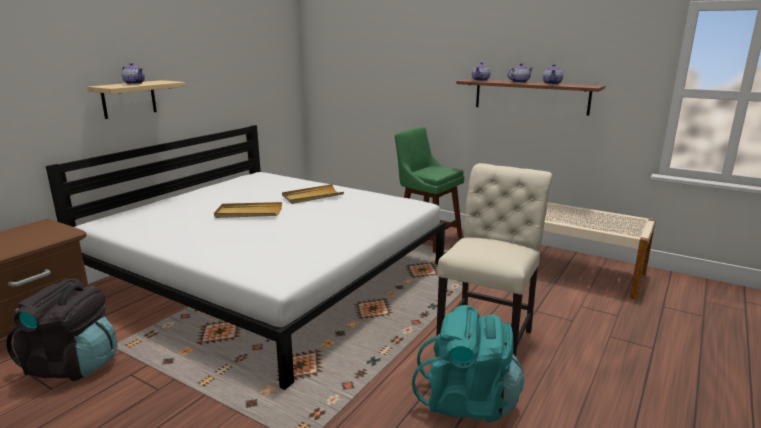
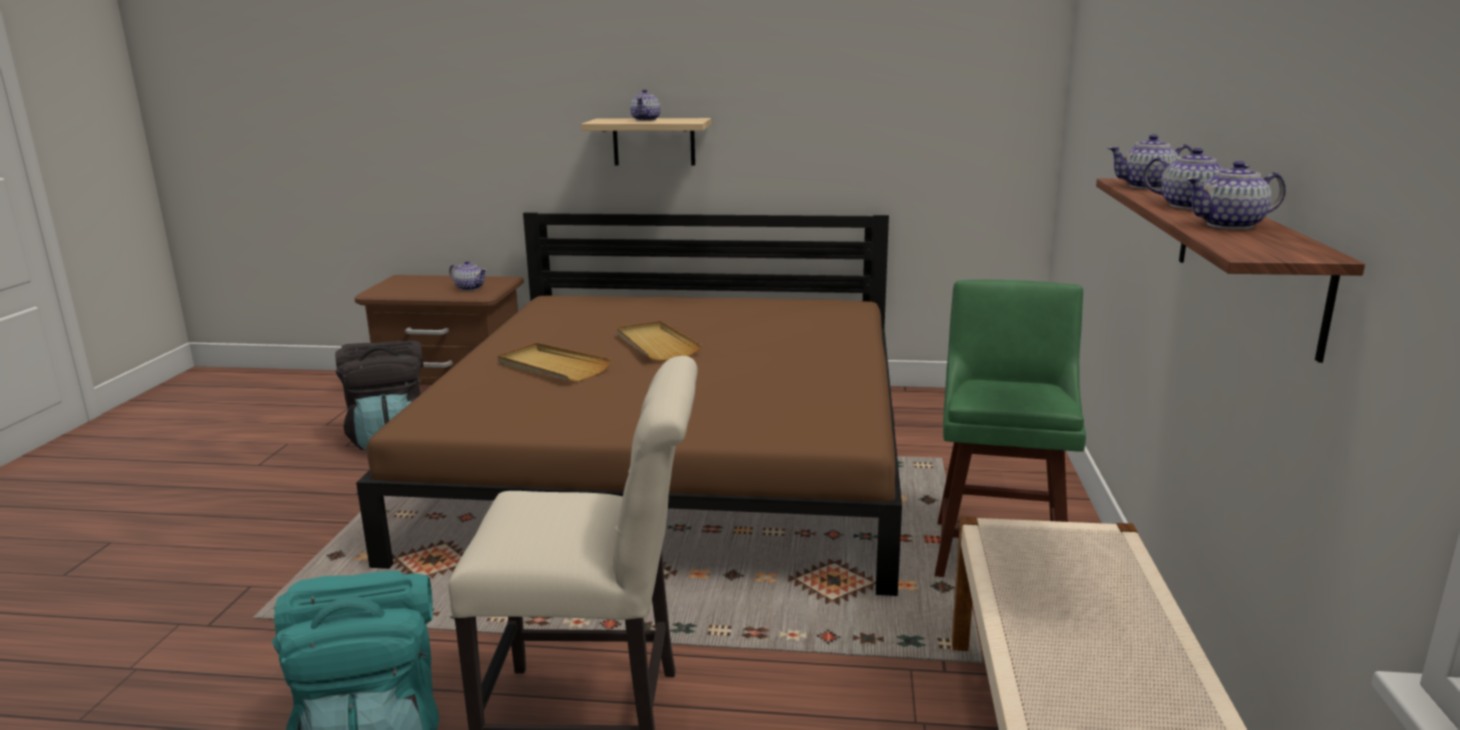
camera: 65 degrees right, 0 degrees up
white bed [46,125,445,390] -> brown bed [356,212,902,596]
beige tray [282,184,344,204] -> beige tray moved to [497,343,612,381]
none -> teapot [449,260,487,291]

